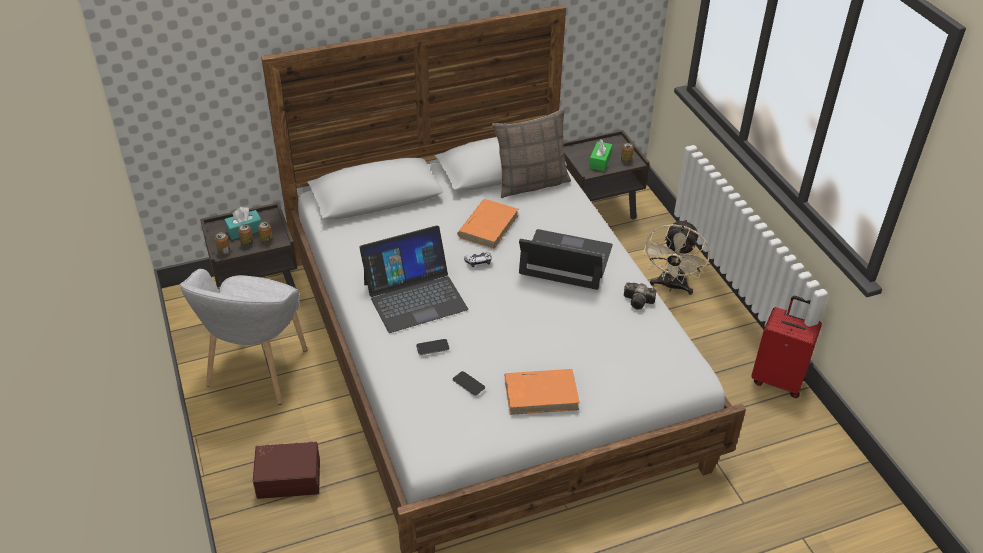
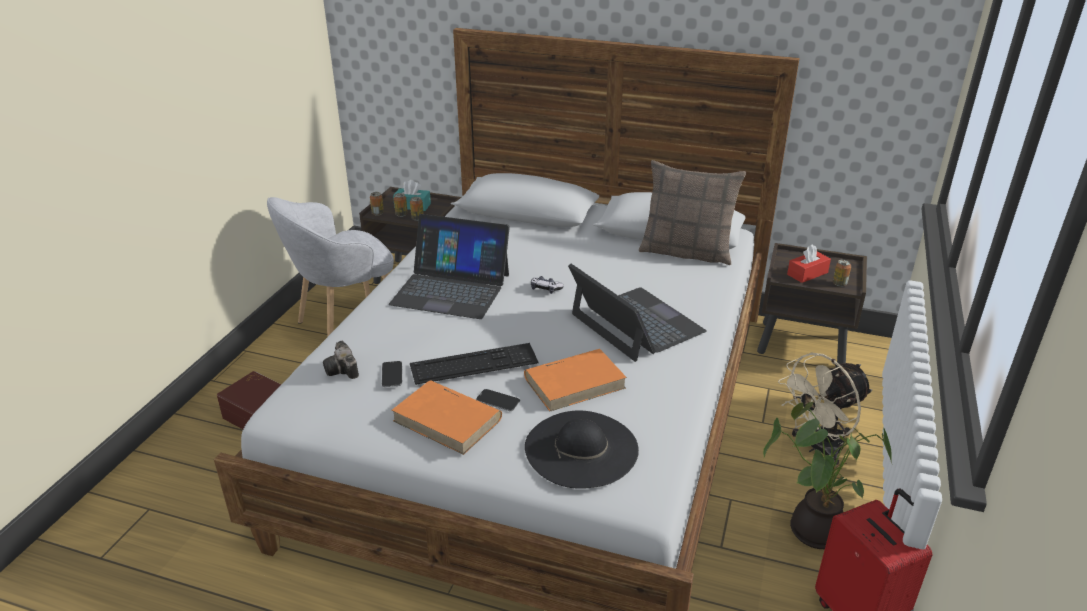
camera: 40 degrees right, 10 degrees down
phone [416,339,449,355] -> phone moved to [476,389,520,411]
orange book [457,199,518,249] -> orange book moved to [524,349,627,412]
green tissue box [589,139,613,171] -> red tissue box [787,244,831,283]
camera [624,282,656,309] -> camera moved to [323,341,359,379]
none -> keyboard [410,343,539,385]
none -> black hat [525,411,639,489]
none -> potted plant [763,402,892,549]

